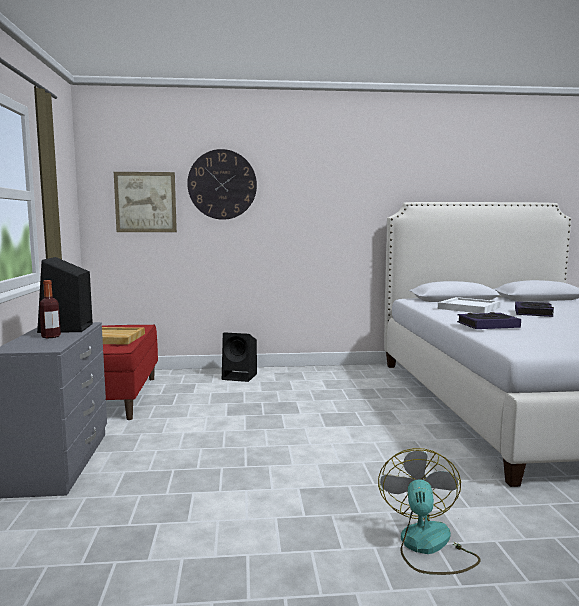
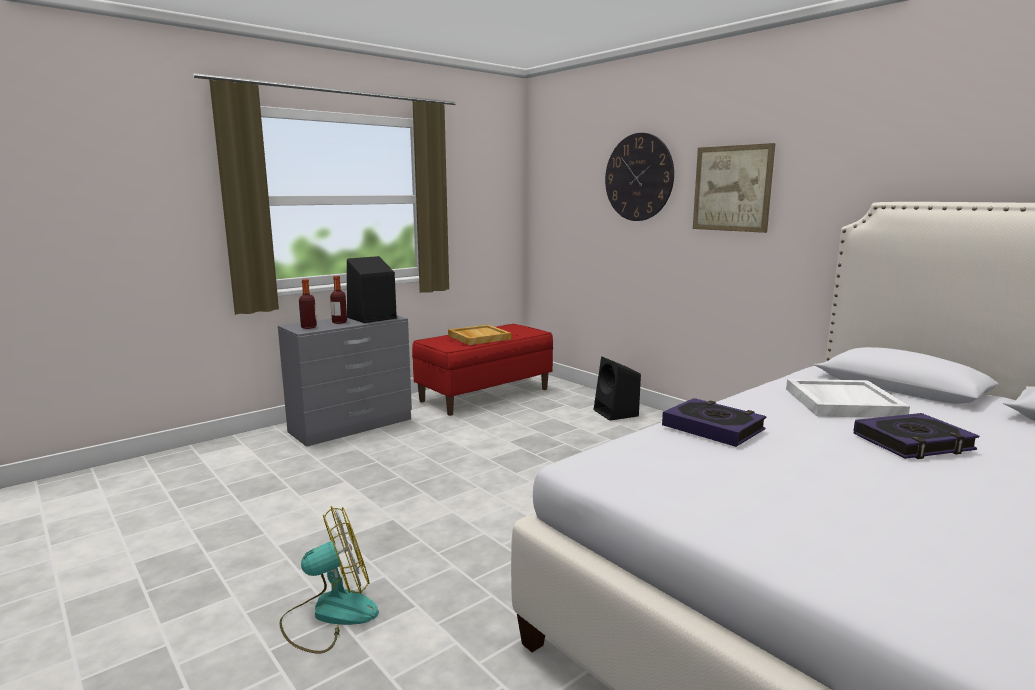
camera: 55 degrees right, 5 degrees up
picture [114,172,177,232] -> picture moved to [693,143,775,233]
none -> bottle [299,279,317,329]

